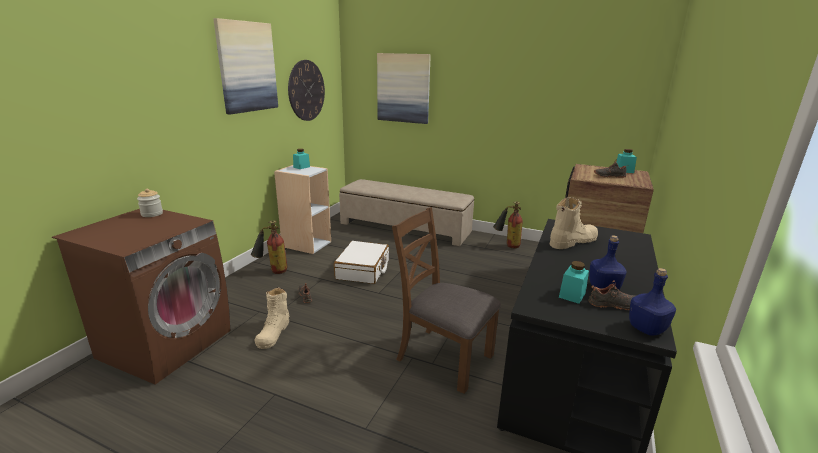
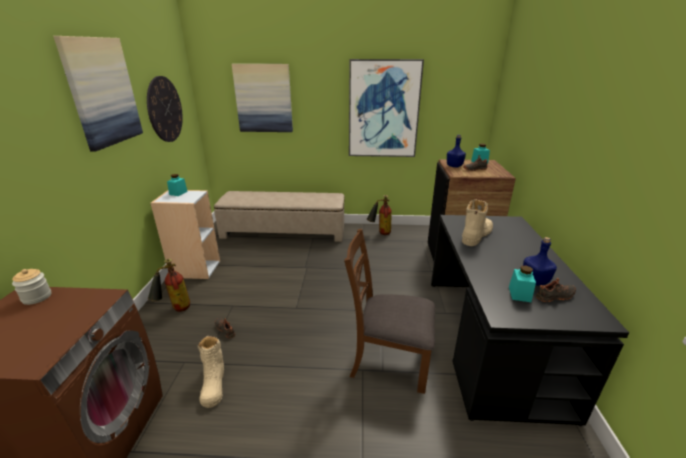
camera: 20 degrees left, 5 degrees up
white suitcase [334,241,389,284] -> none
blue bottle [629,268,676,336] -> blue bottle moved to [447,135,466,167]
none -> picture [349,59,424,157]

